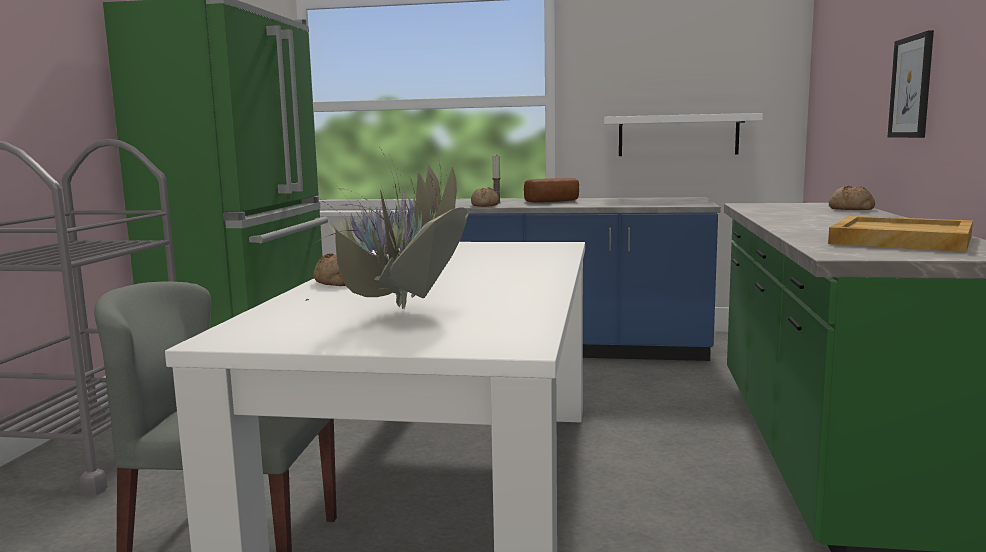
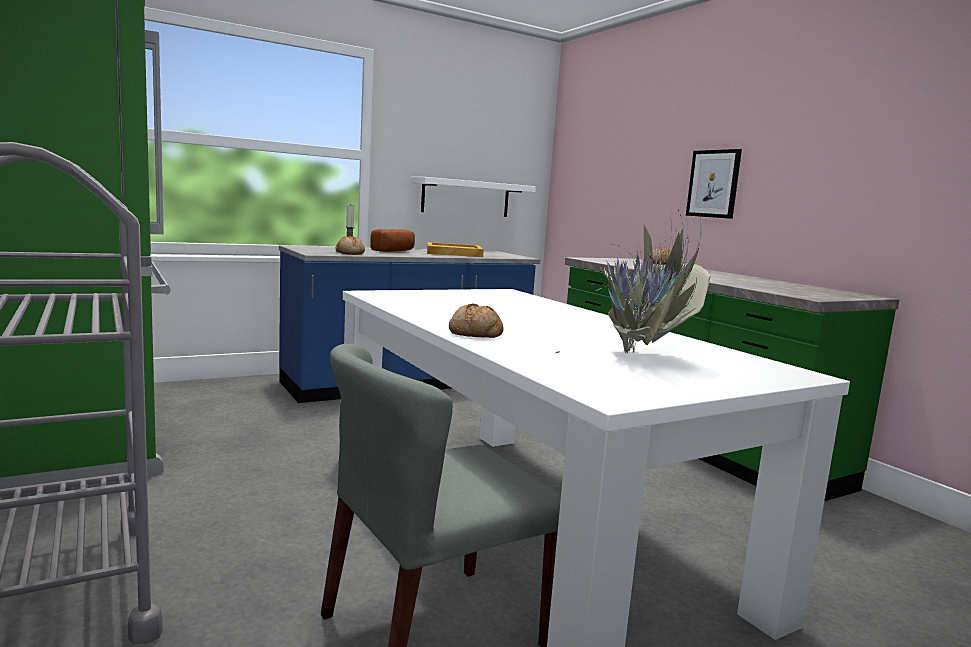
camera: 40 degrees left, 0 degrees up
beige tray [828,216,973,252] -> beige tray moved to [427,242,484,257]

